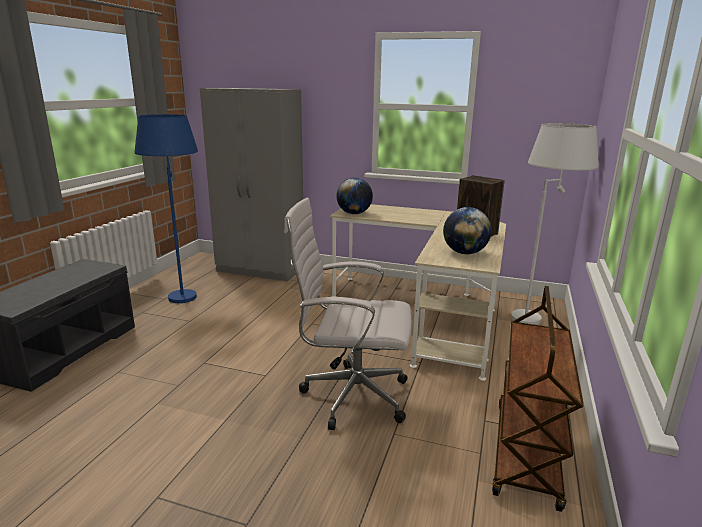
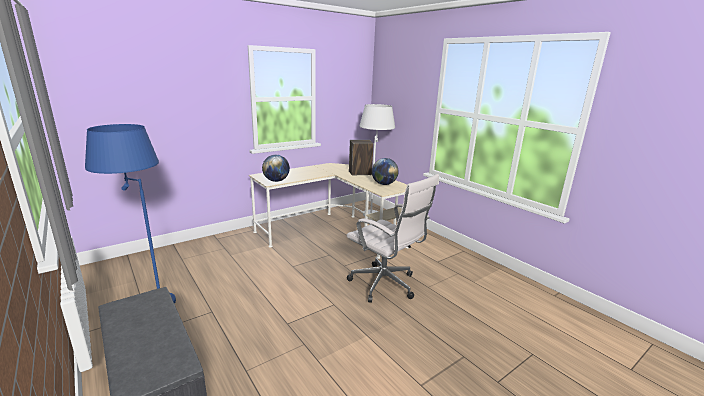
camera: 55 degrees left, 0 degrees up
grey wardrobe [200,88,303,282] -> none
white office chair [284,198,412,430] -> white office chair turned 90 degrees counterclockwise [347,174,439,303]
brown cart [492,286,584,512] -> none

